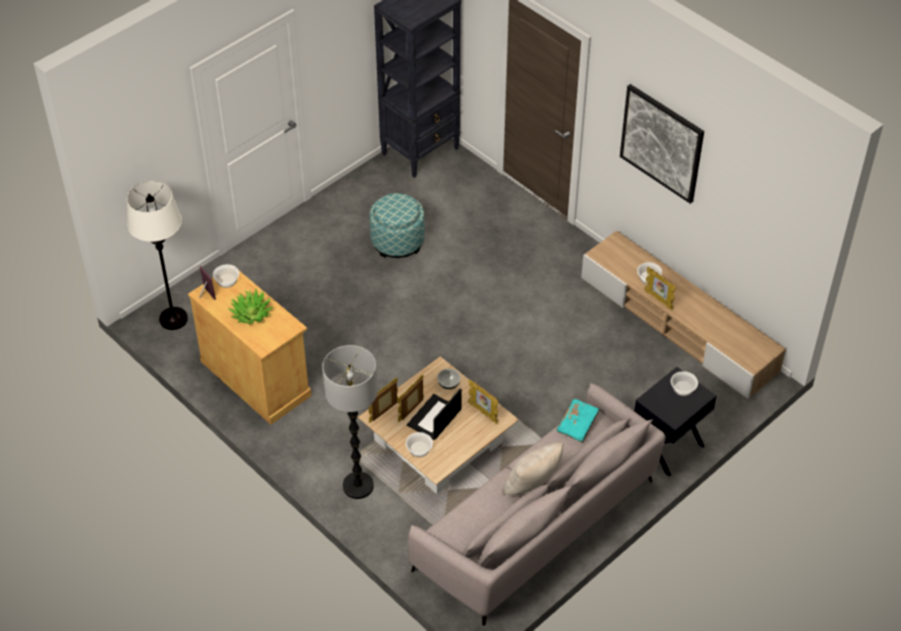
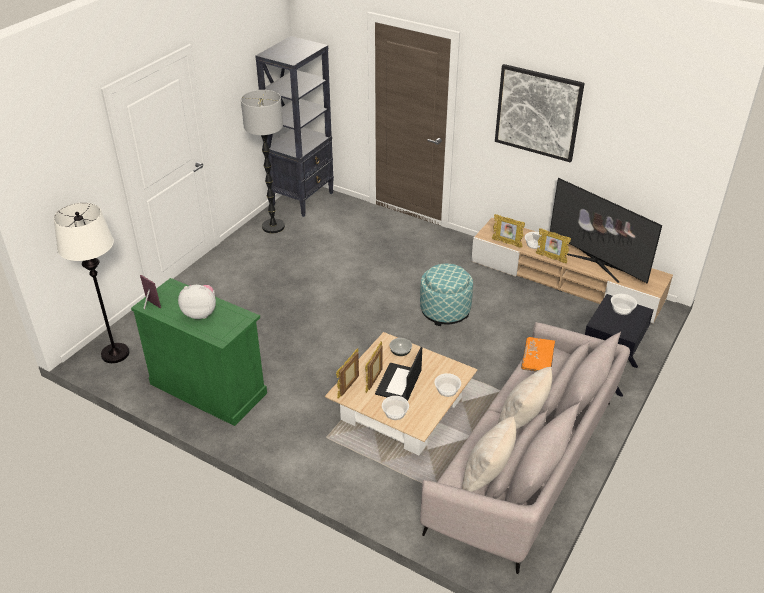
camera: 15 degrees left, 10 degrees down
beige cabinet [188,271,312,424] -> green cabinet [131,278,267,426]
bowl [213,264,239,288] -> bowl moved to [434,373,461,397]
potted plant [228,289,274,324] -> plush toy [178,285,216,319]
floor lamp [322,345,378,499] -> floor lamp moved to [241,90,285,233]
ottoman [370,193,425,258] -> ottoman moved to [420,264,473,326]
picture frame [468,379,499,424] -> picture frame moved to [492,214,525,248]
turquoise book [557,399,600,443] -> orange book [521,337,555,372]
none -> beige pillow [462,416,516,492]
none -> television [550,178,662,283]

